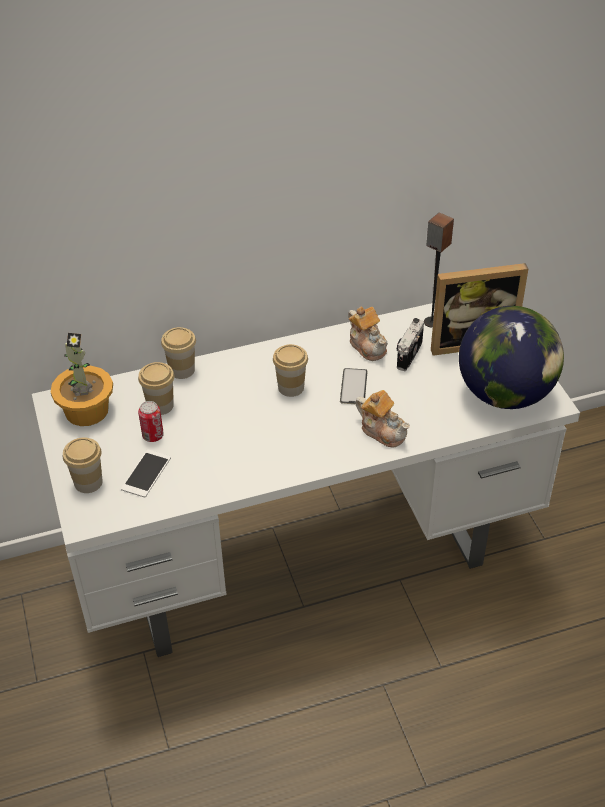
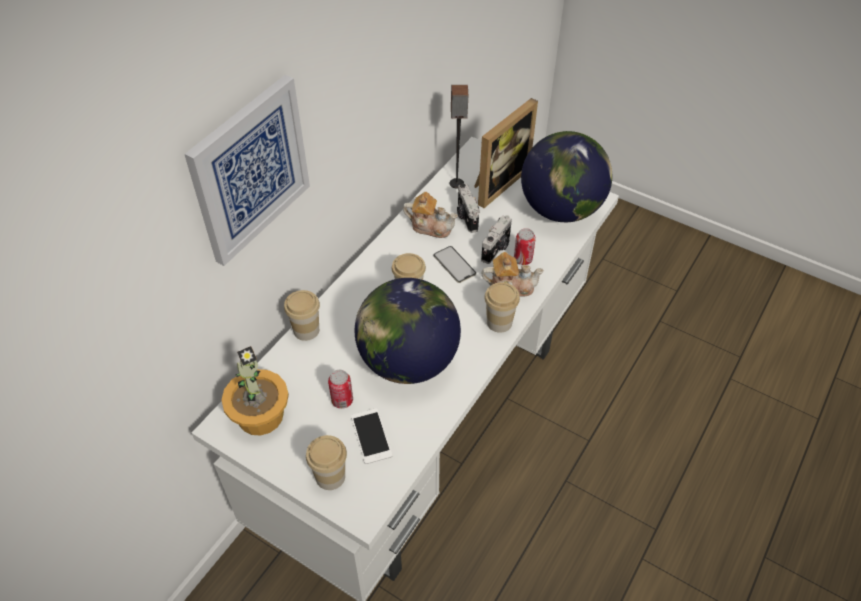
camera: 40 degrees left, 5 degrees up
cup [138,362,174,415] -> cup moved to [484,282,520,333]
none -> picture [184,75,310,266]
none -> globe [355,278,461,384]
none -> camera [481,215,512,264]
none -> can [514,228,536,265]

